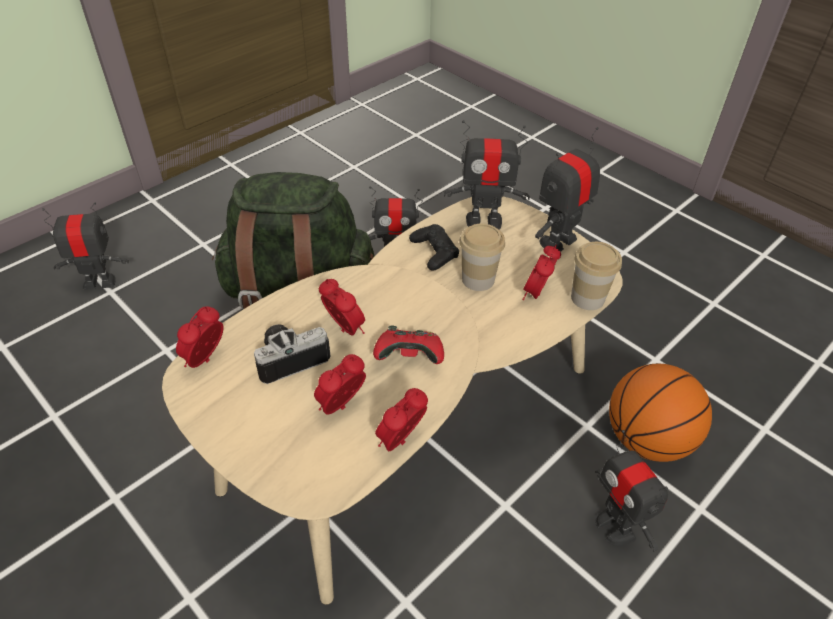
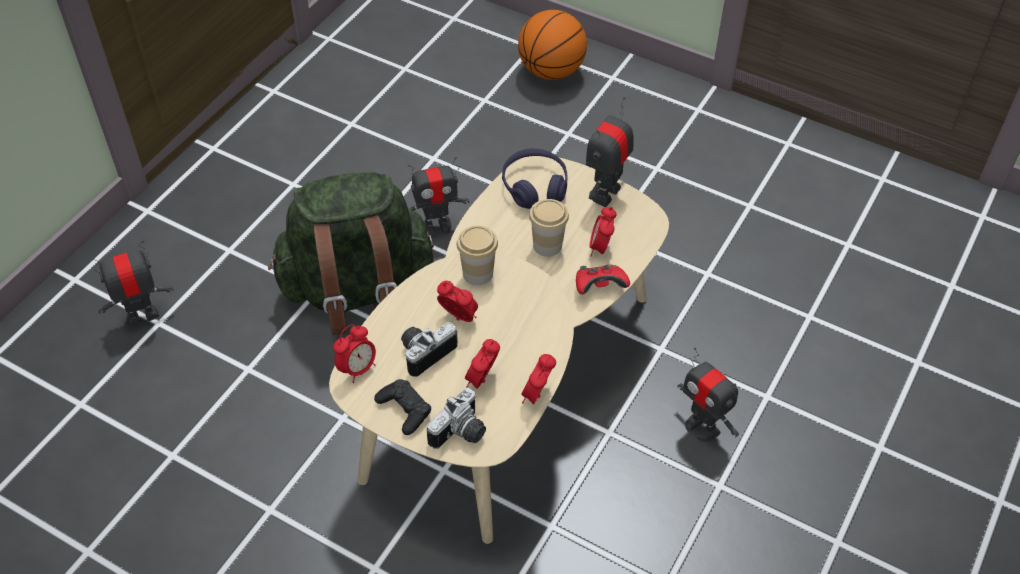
camera: 15 degrees left, 5 degrees up
alarm clock [176,306,224,368] -> alarm clock turned 150 degrees counterclockwise [333,324,376,383]
red game controller [373,326,444,364] -> red game controller moved to [576,264,630,294]
black game controller [409,224,459,271] -> black game controller moved to [374,379,431,435]
toy robot [444,120,530,229] -> purple headphones [502,148,568,209]
cup [571,242,622,310] -> cup moved to [456,226,498,285]
basketball [609,364,712,462] -> basketball moved to [518,10,587,80]
none -> camera [427,388,486,449]

